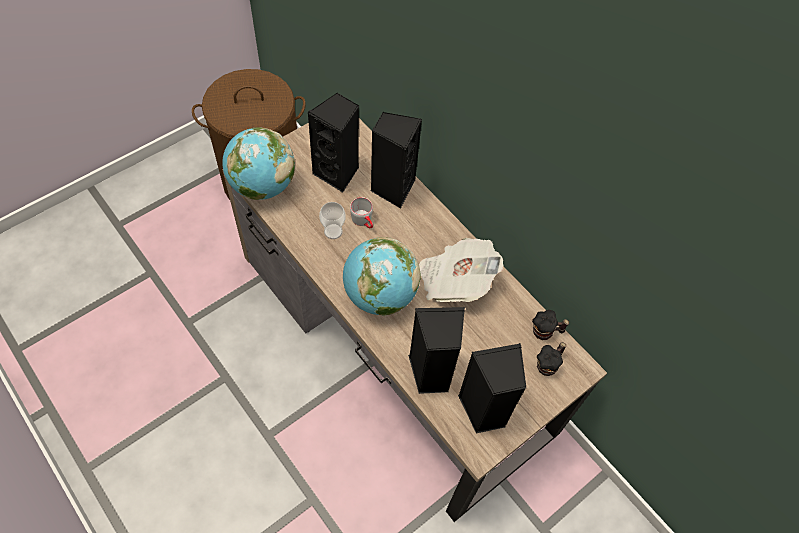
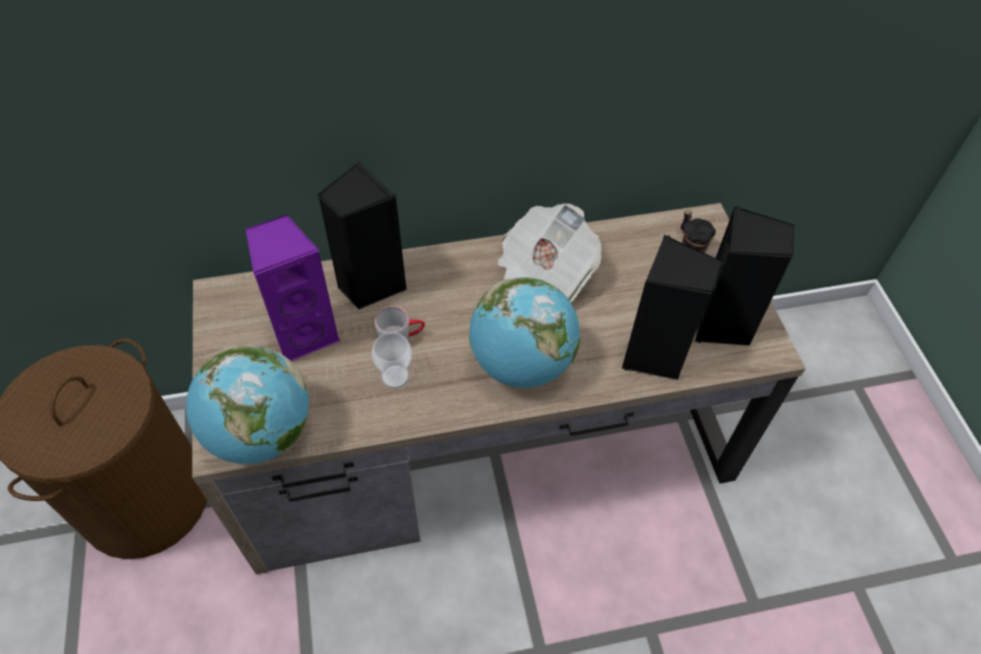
camera: 60 degrees left, 5 degrees down
black speaker [307,93,359,192] -> purple speaker [246,214,341,361]
mug [532,310,569,340] -> none

